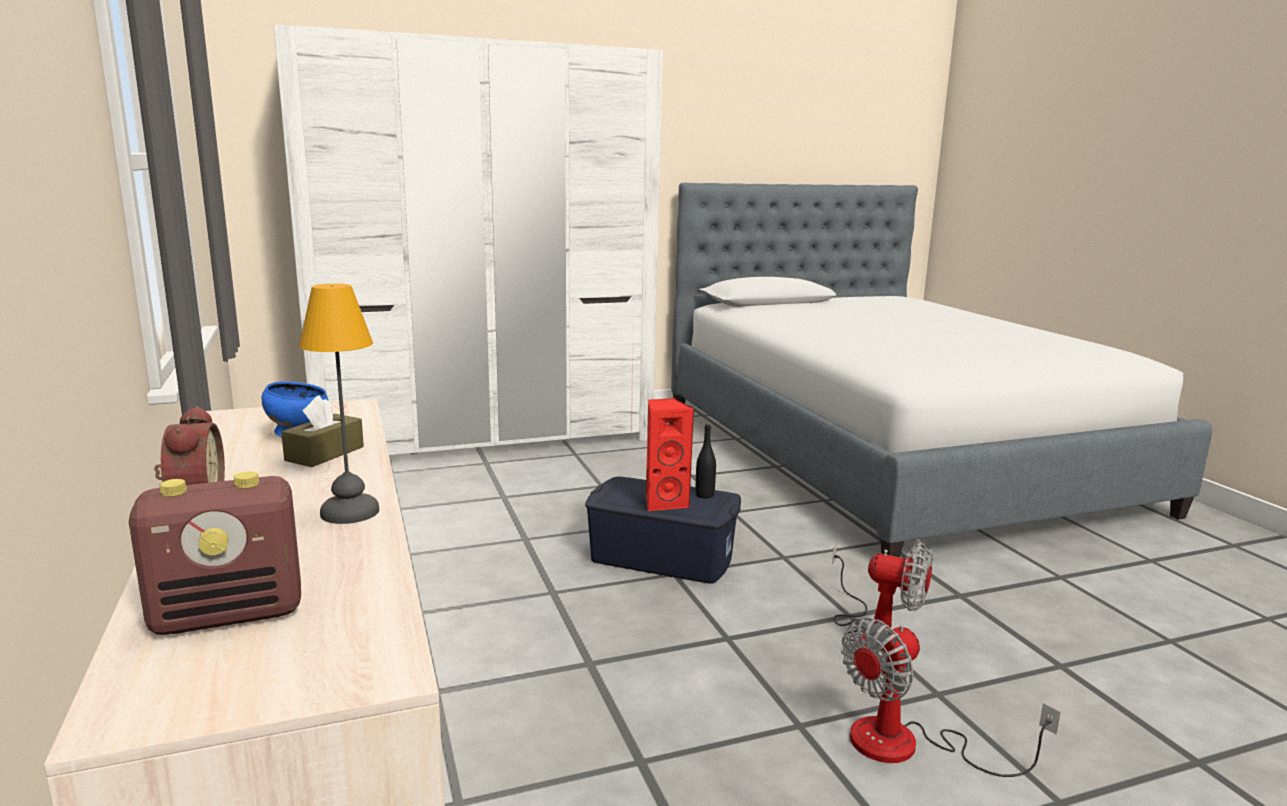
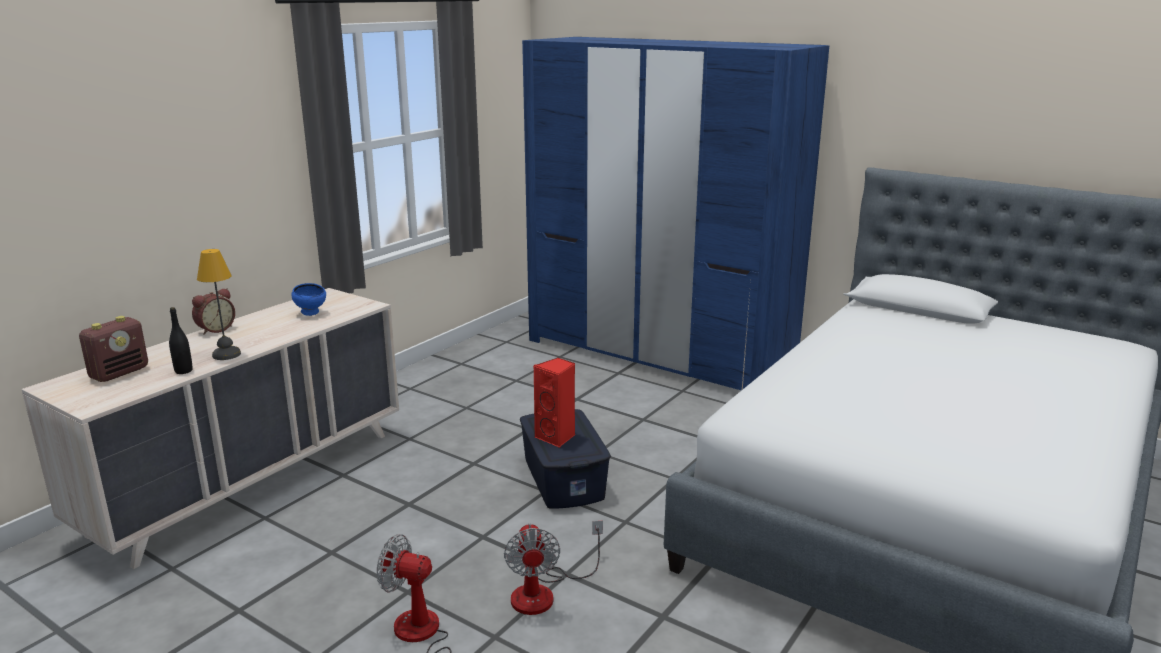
camera: 55 degrees right, 5 degrees up
radio [129,471,301,635] -> radio turned 90 degrees counterclockwise [79,316,148,382]
white wardrobe [274,24,663,455] -> blue wardrobe [522,37,830,391]
brown tissue box [281,395,364,467] -> none
black bottle [696,423,716,498] -> black bottle moved to [169,307,193,374]

